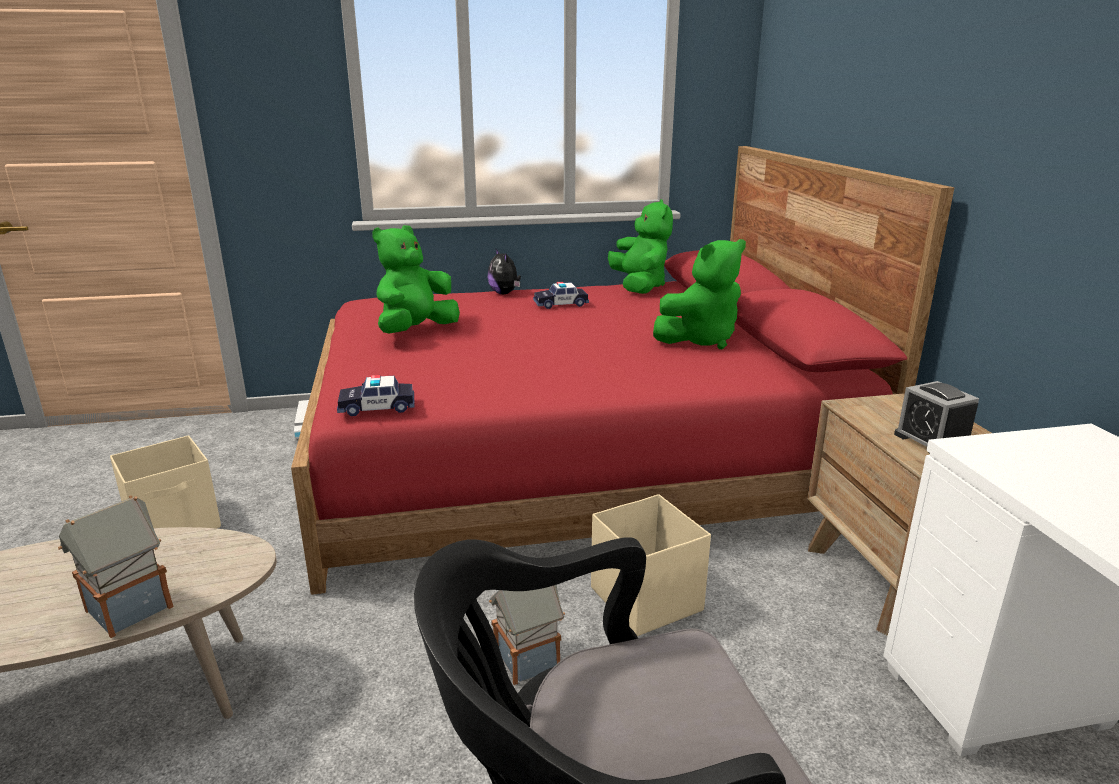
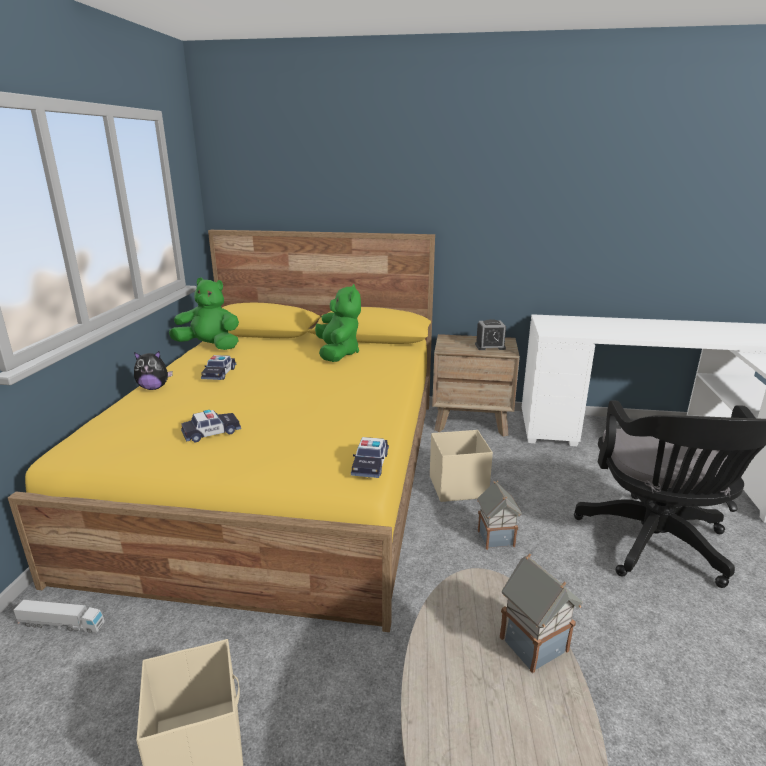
camera: 70 degrees left, 0 degrees up
red bed [291,146,954,595] -> yellow bed [8,230,435,632]
green plush toy [372,225,460,334] -> toy car [181,410,241,443]

